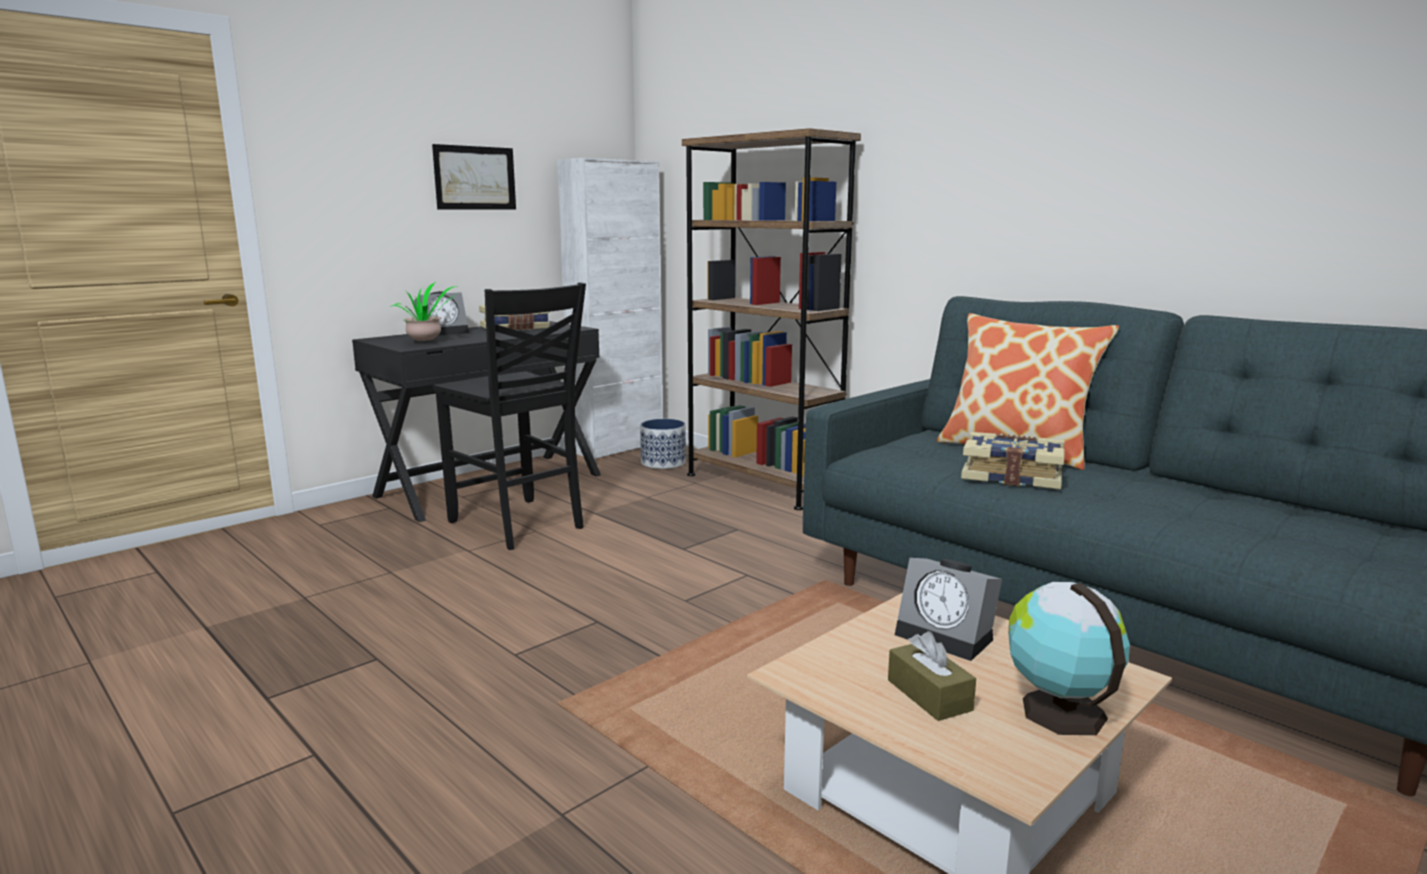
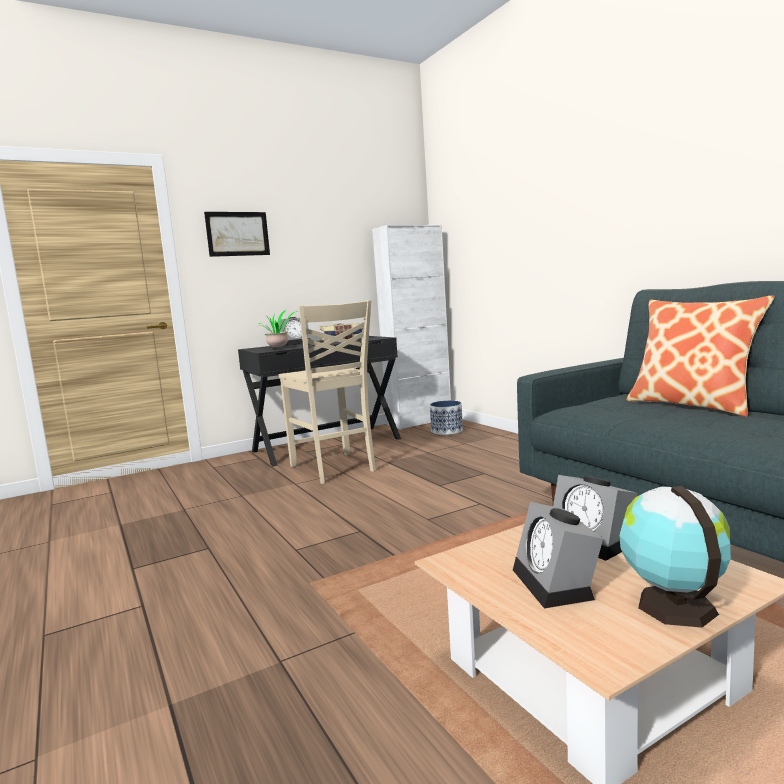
camera: 15 degrees right, 5 degrees down
picture [432,144,516,210] -> picture moved to [204,212,270,257]
black chair [434,282,586,550] -> beige chair [279,300,376,484]
brown bookcase [682,128,861,510] -> none
brown tissue box [888,631,976,721] -> alarm clock [513,502,603,608]
book [961,432,1065,489] -> none

